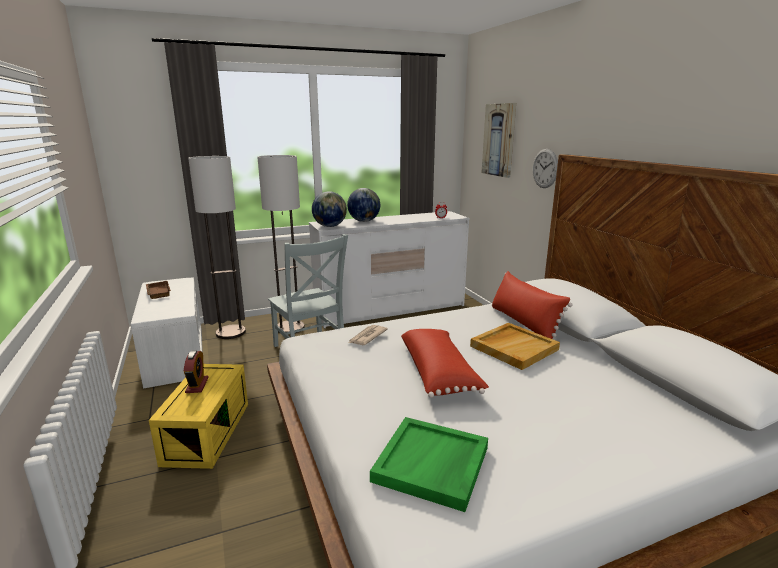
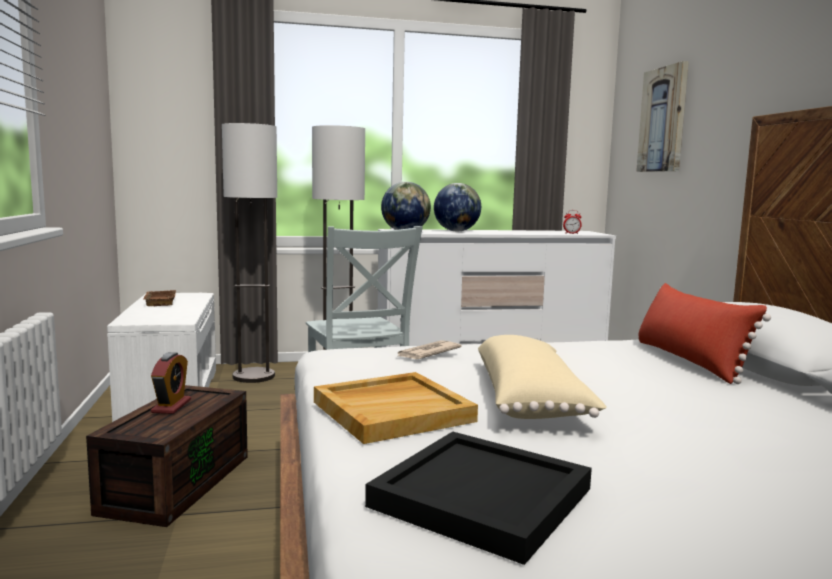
camera: 10 degrees right, 10 degrees down
yellow storage box [149,364,248,469] -> brown storage box [86,385,248,527]
green tray [370,417,488,512] -> black tray [365,431,592,565]
red pillow [401,329,489,398] -> beige pillow [478,335,607,419]
beige tray [470,323,560,370] -> beige tray moved to [314,372,478,444]
wall clock [532,149,558,188] -> none

